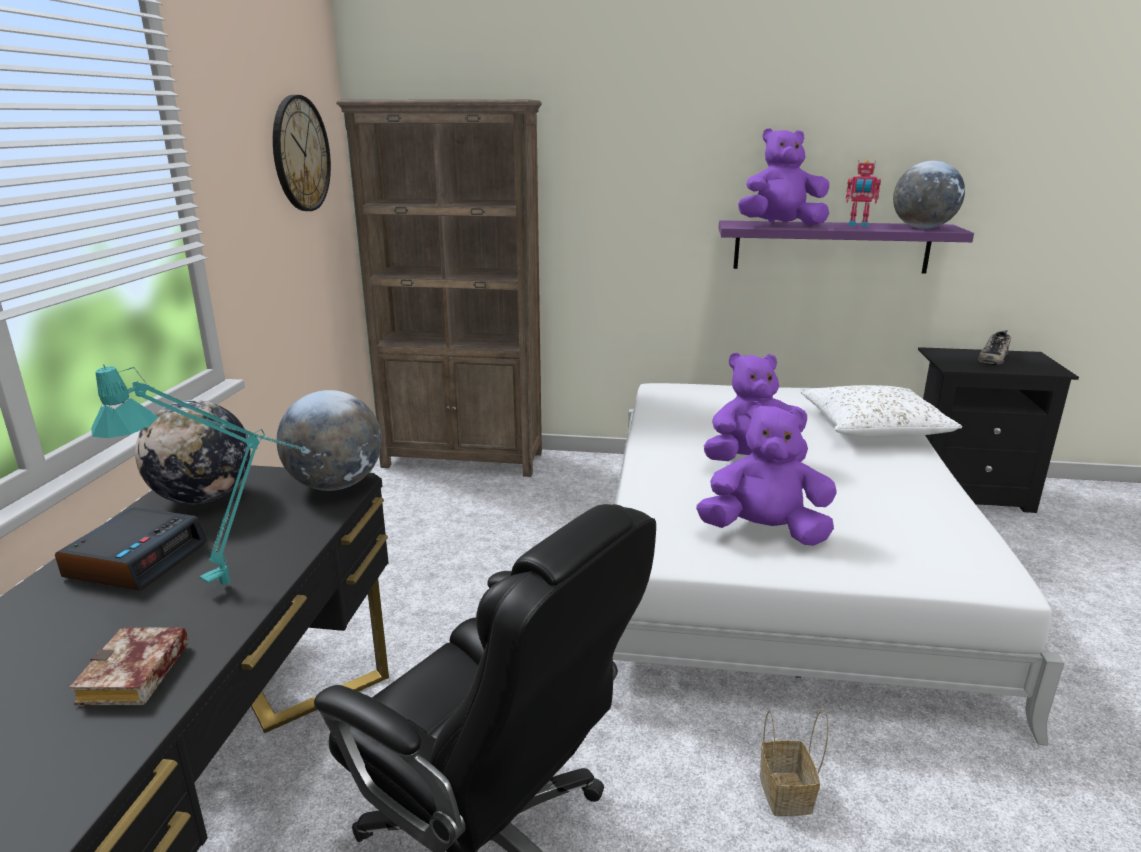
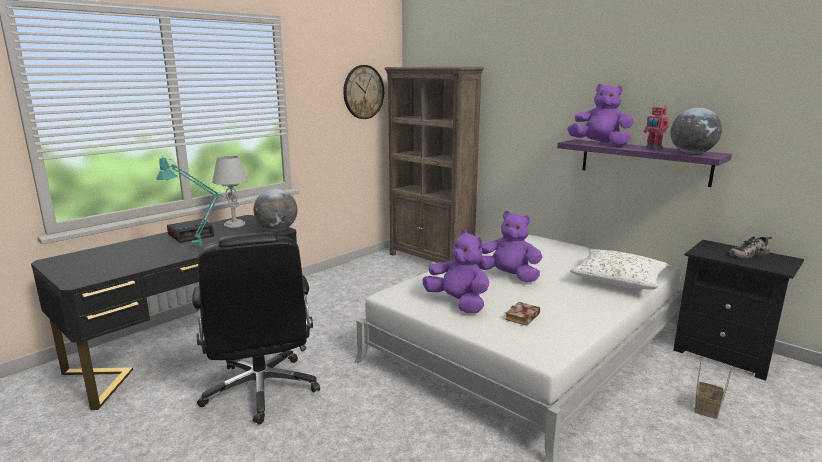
camera: 35 degrees right, 5 degrees down
book [69,627,188,705] -> book moved to [505,302,540,326]
globe [135,400,250,504] -> grey table lamp [212,156,248,228]
basket [760,708,829,816] -> basket moved to [695,361,732,419]

